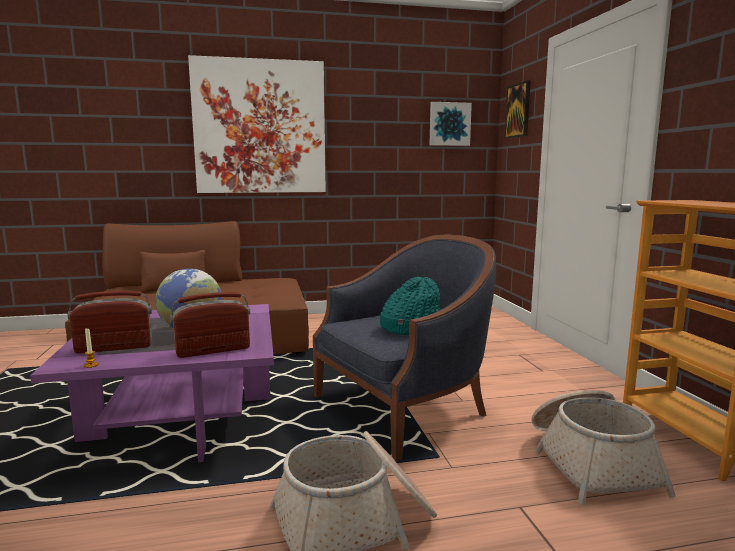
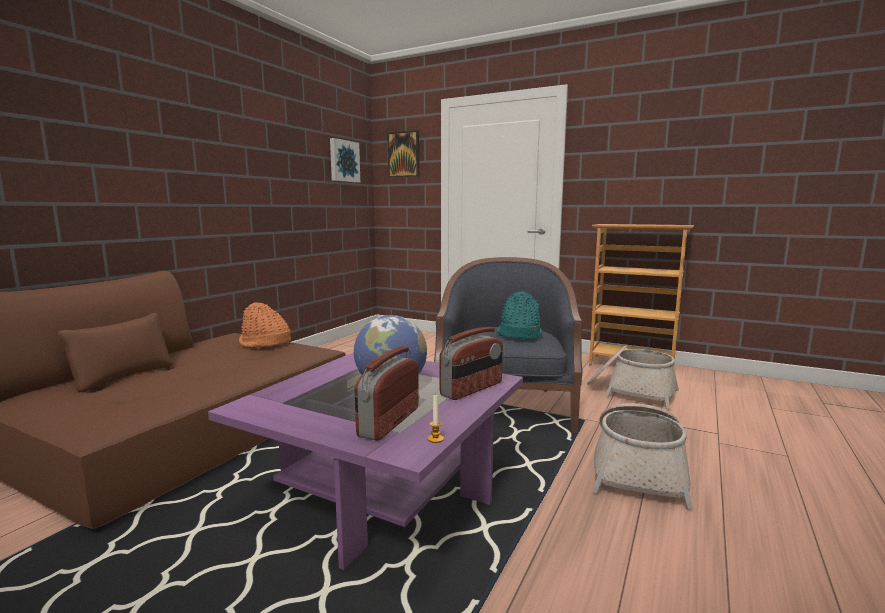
camera: 50 degrees left, 0 degrees up
radio [170,292,250,358] -> radio turned 150 degrees counterclockwise [440,327,503,400]
picture [188,55,326,193] -> none
none -> orange hat [239,302,291,348]

